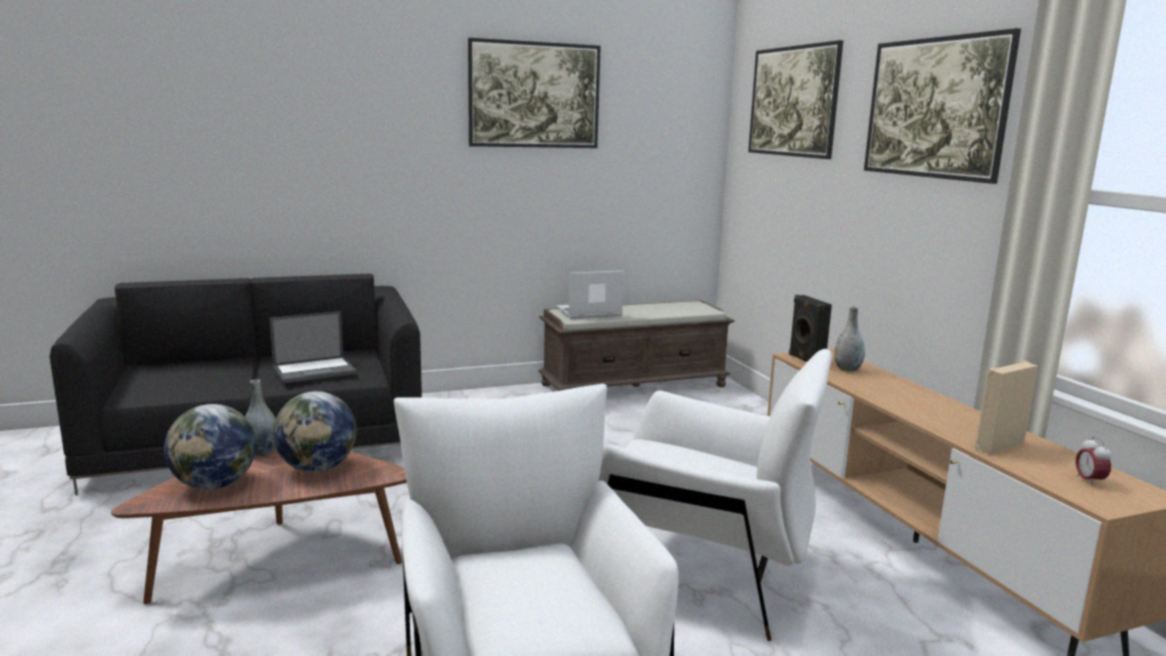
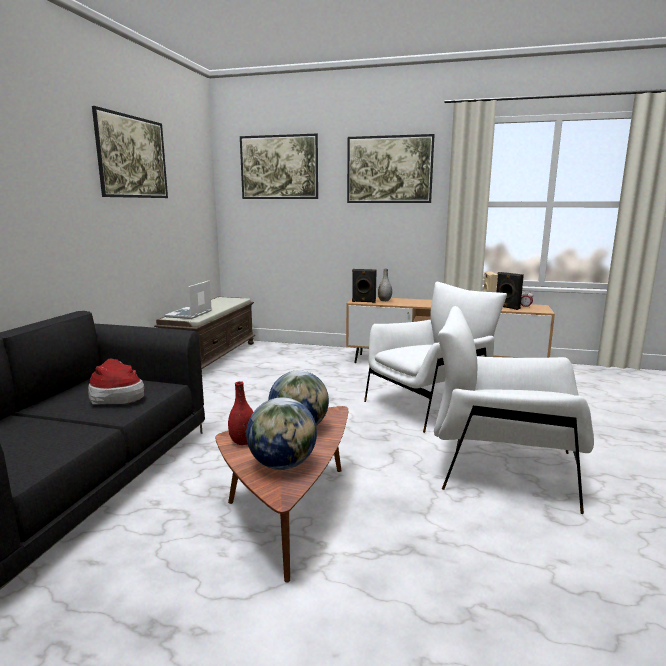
camera: 55 degrees left, 0 degrees up
grey vase [245,379,276,457] -> red vase [228,381,253,445]
laptop [269,311,357,383] -> hat [88,359,144,404]
none -> black speaker [497,272,524,310]

